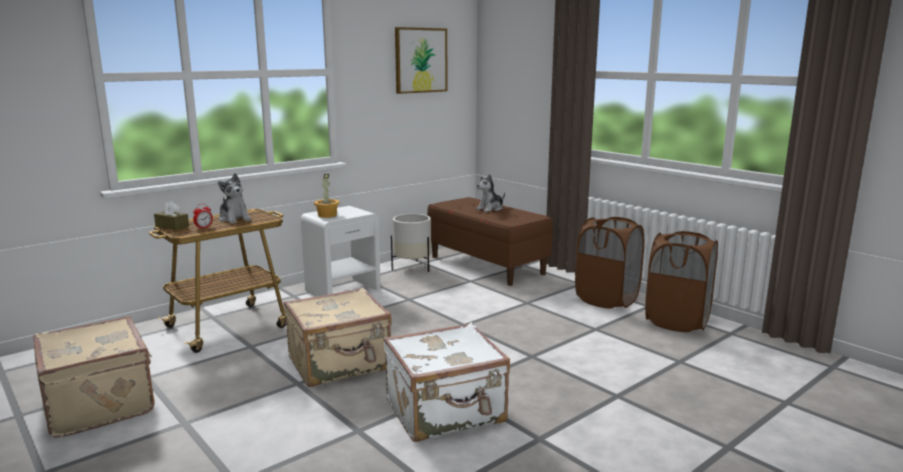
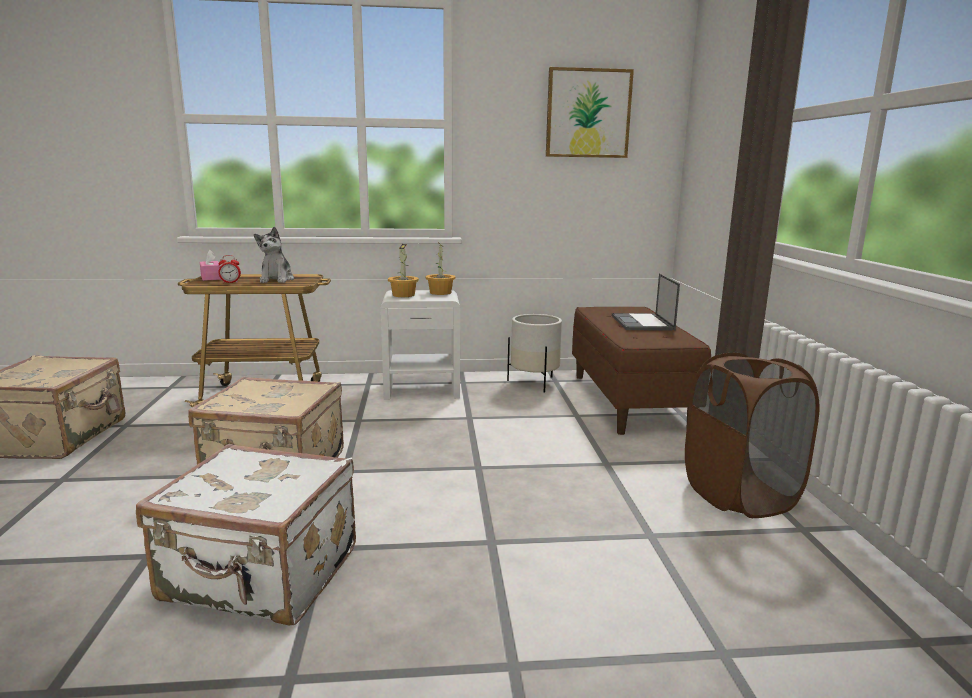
camera: 35 degrees right, 0 degrees up
brown tissue box [154,201,189,230] -> pink tissue box [200,250,222,281]
plush toy [476,174,505,212] -> laptop [612,274,680,330]
brown laundry basket [645,231,718,332] -> none
none -> potted plant [426,243,455,295]

